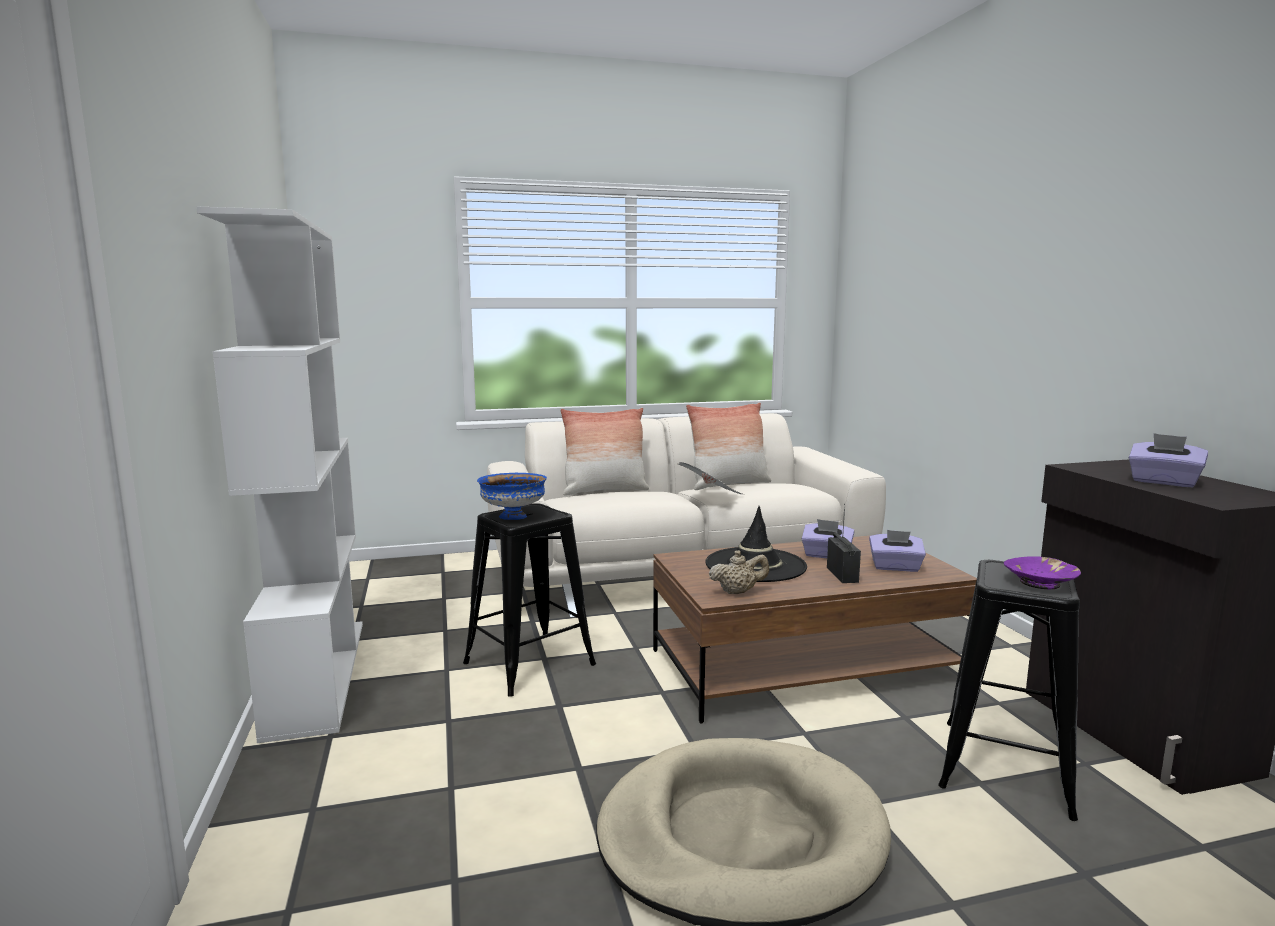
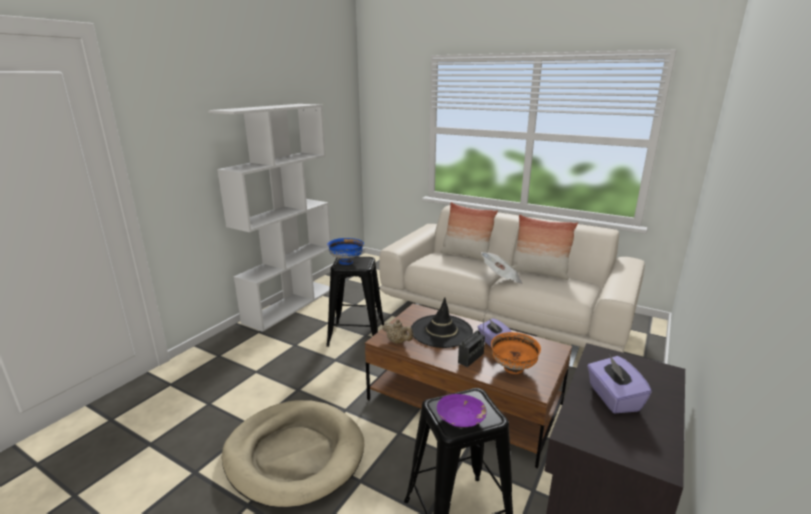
camera: 45 degrees right, 10 degrees up
purple tissue box [869,530,926,572] -> orange bowl [491,332,541,374]

